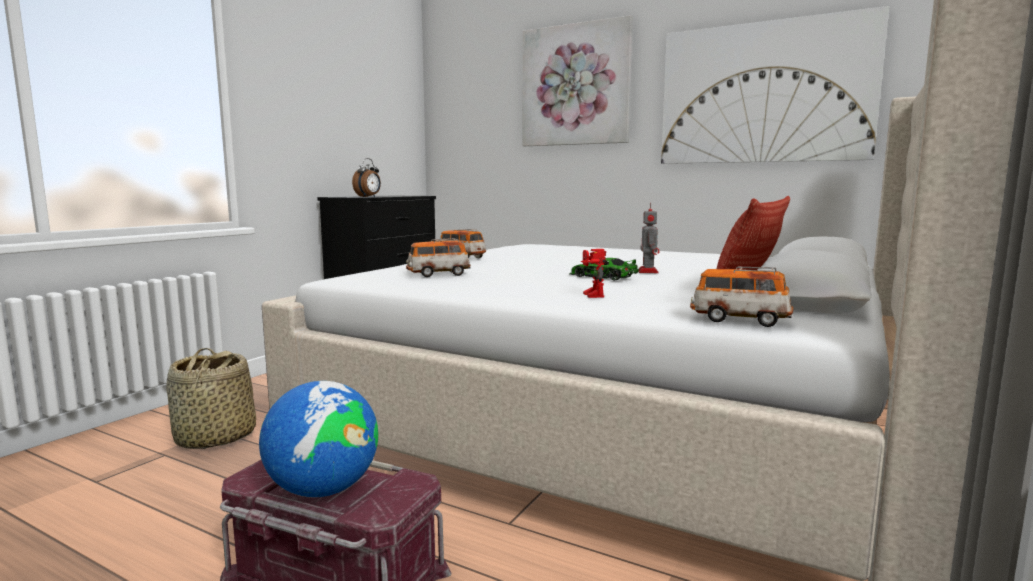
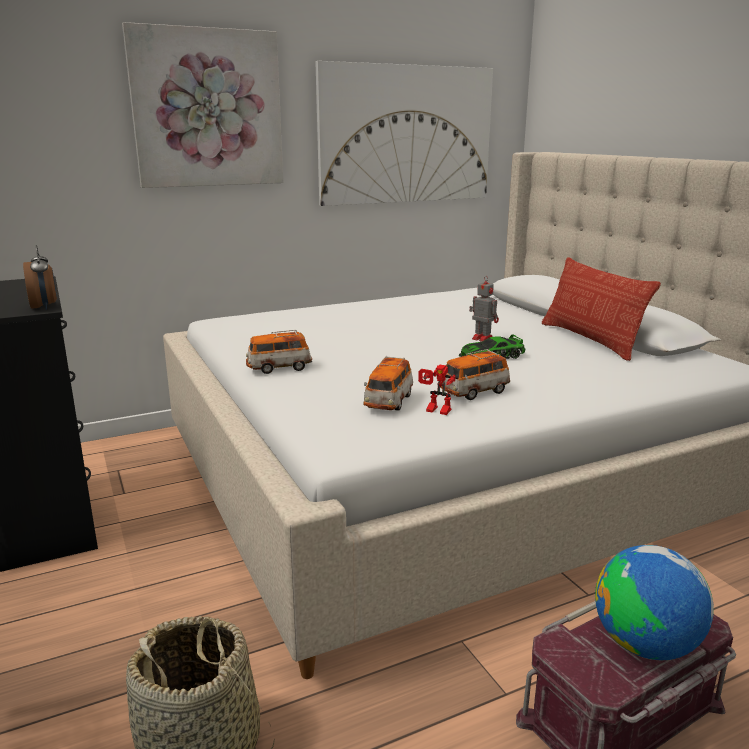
camera: 55 degrees left, 10 degrees up
toy robot [581,249,607,298] -> toy robot moved to [418,365,459,415]
toy car [690,267,793,327] -> toy car moved to [440,349,511,400]

